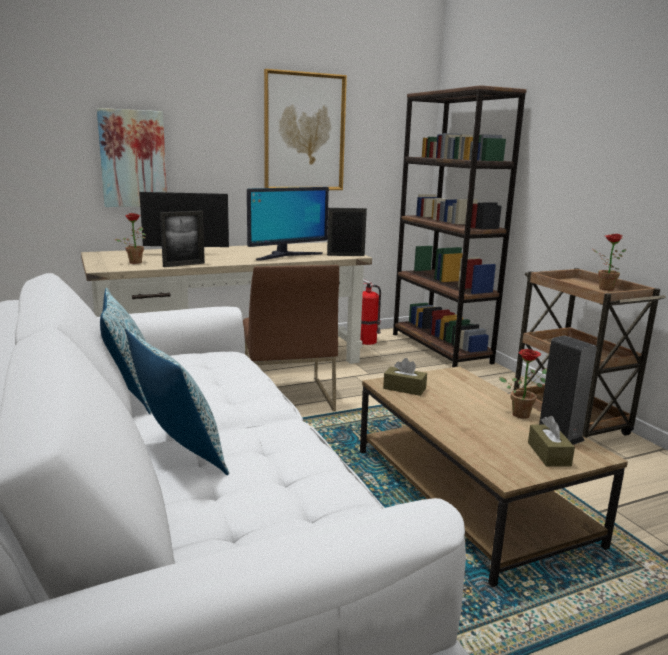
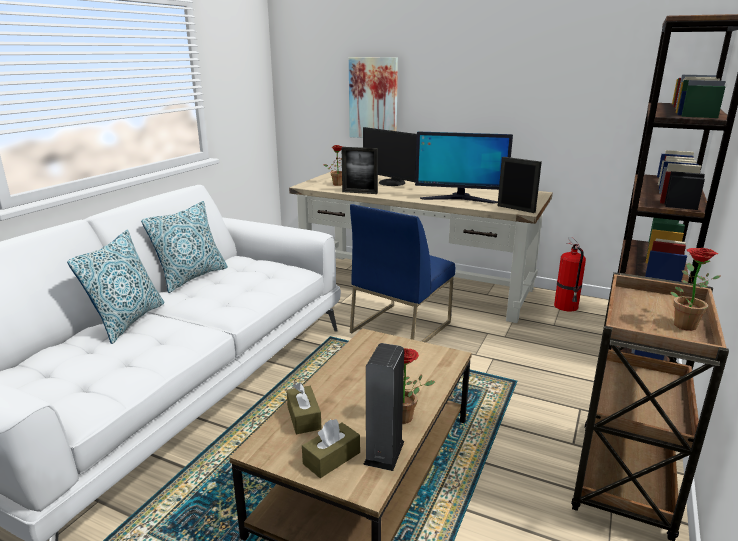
camera: 50 degrees right, 5 degrees up
brown chair [243,265,339,411] -> blue chair [350,204,456,343]
picture [264,69,347,190] -> none
brown tissue box [383,358,427,396] -> brown tissue box moved to [286,383,322,434]

